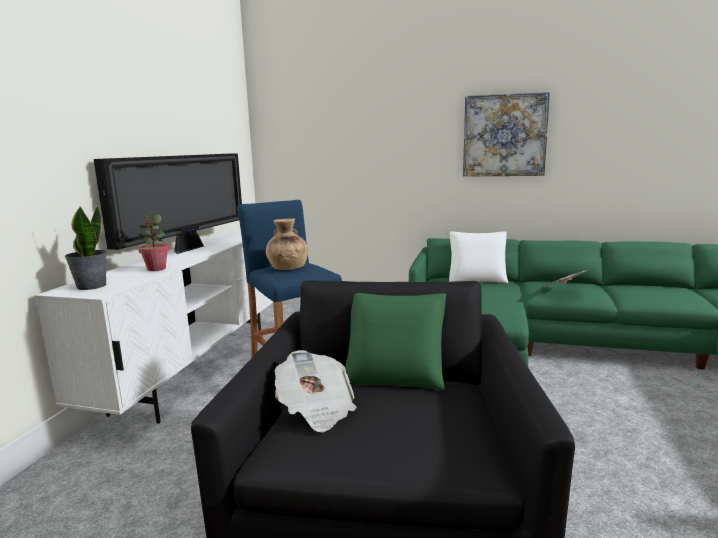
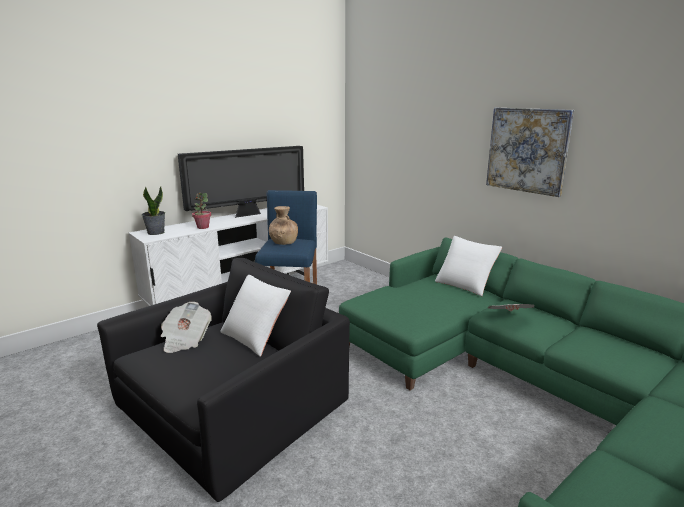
camera: 35 degrees right, 5 degrees up
green pillow [345,293,446,390] -> white pillow [220,275,291,357]

